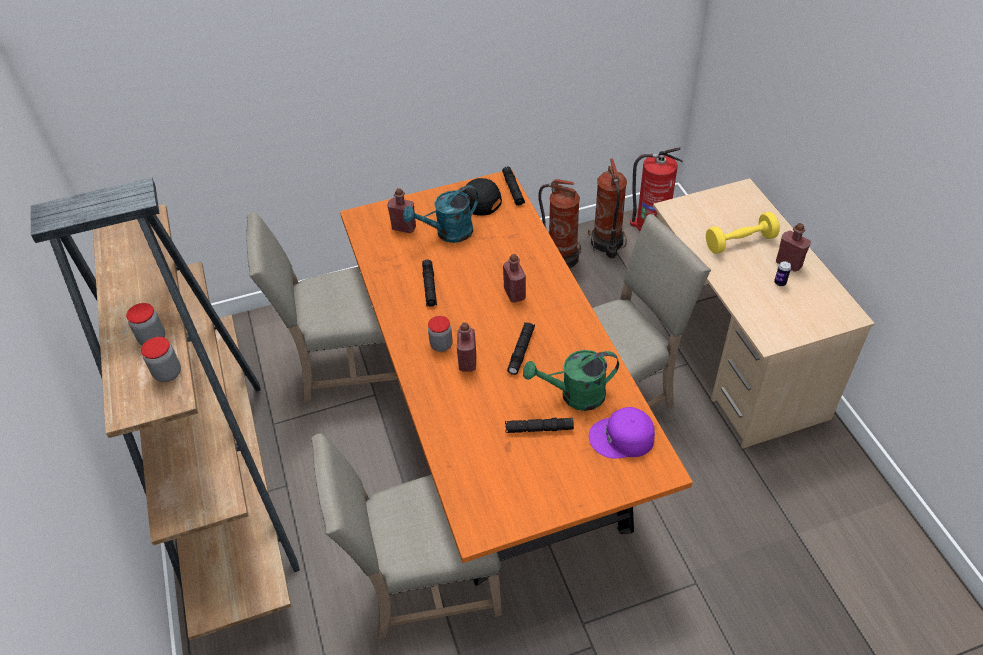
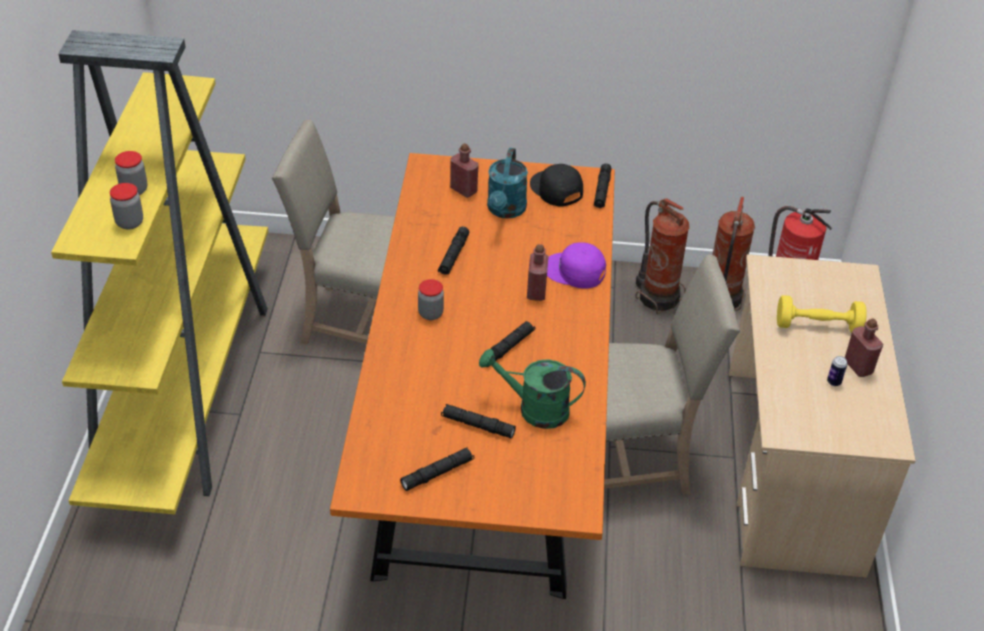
camera: 20 degrees right, 5 degrees down
brown bookcase [31,178,300,640] -> yellow bookcase [51,30,268,514]
beige chair [311,433,502,640] -> none
turquoise watering can [403,185,479,243] -> turquoise watering can turned 75 degrees counterclockwise [487,148,528,219]
red bottle [457,322,476,372] -> none
purple cap [589,407,655,459] -> purple cap moved to [547,243,606,289]
none -> black flashlight [400,447,474,491]

